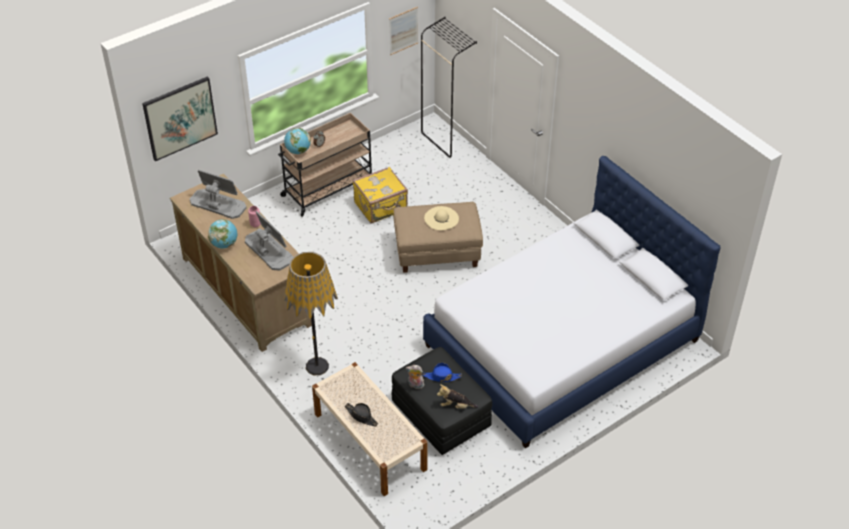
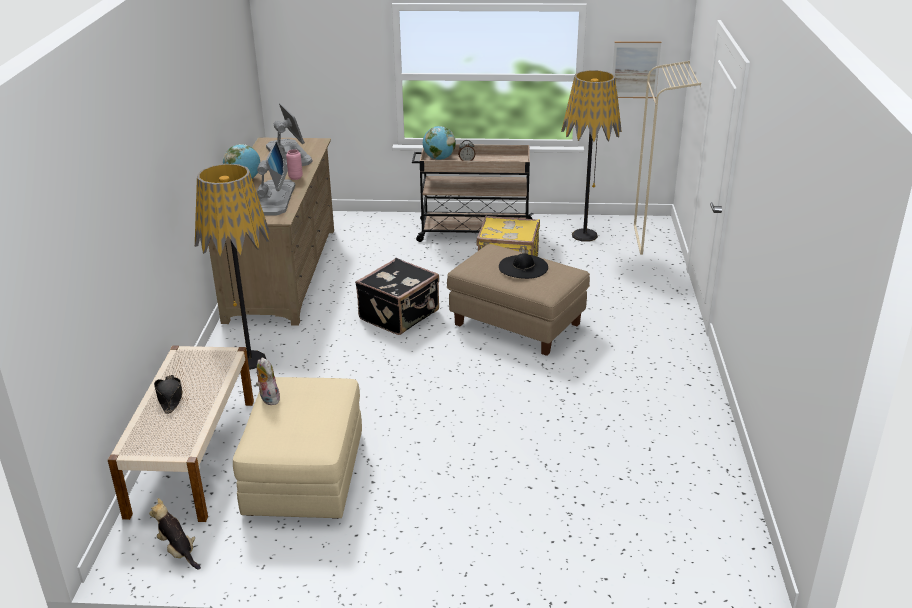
camera: 40 degrees right, 15 degrees down
picture [142,77,218,161] -> none
black ottoman [392,347,492,455] -> beige ottoman [233,377,362,519]
black clothes rack [421,17,477,158] -> beige clothes rack [634,61,701,255]
white bed [423,156,721,449] -> none
blue hat [423,363,462,382] -> none
beige hat [424,206,459,230] -> black hat [499,253,548,279]
plush toy [437,384,478,409] -> plush toy moved to [149,498,201,569]
none -> black suitcase [355,258,439,335]
none -> floor lamp [561,70,622,242]

